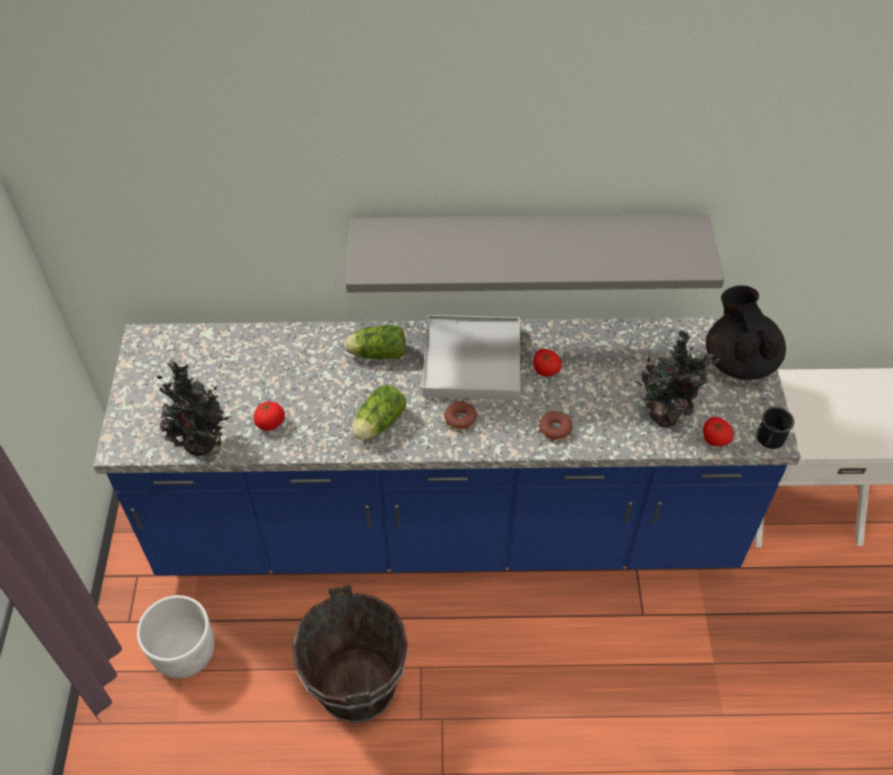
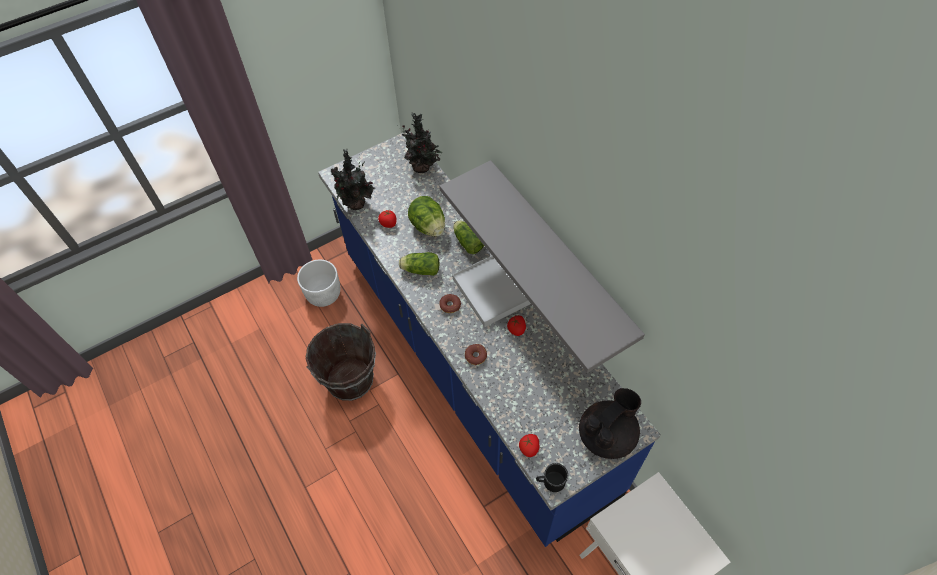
camera: 60 degrees right, 5 degrees up
potted plant [635,330,719,427] -> potted plant moved to [402,113,442,173]
none -> lettuce [408,196,445,237]

